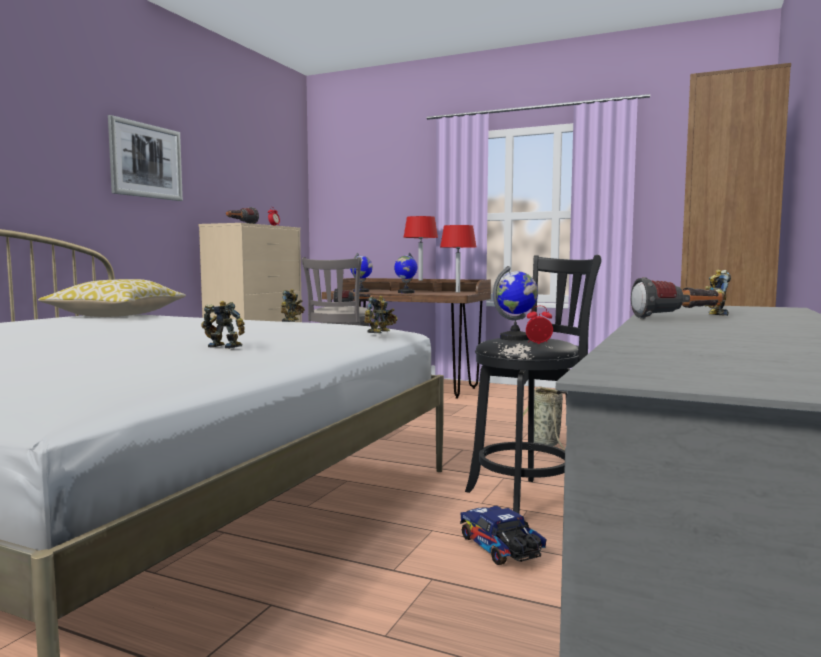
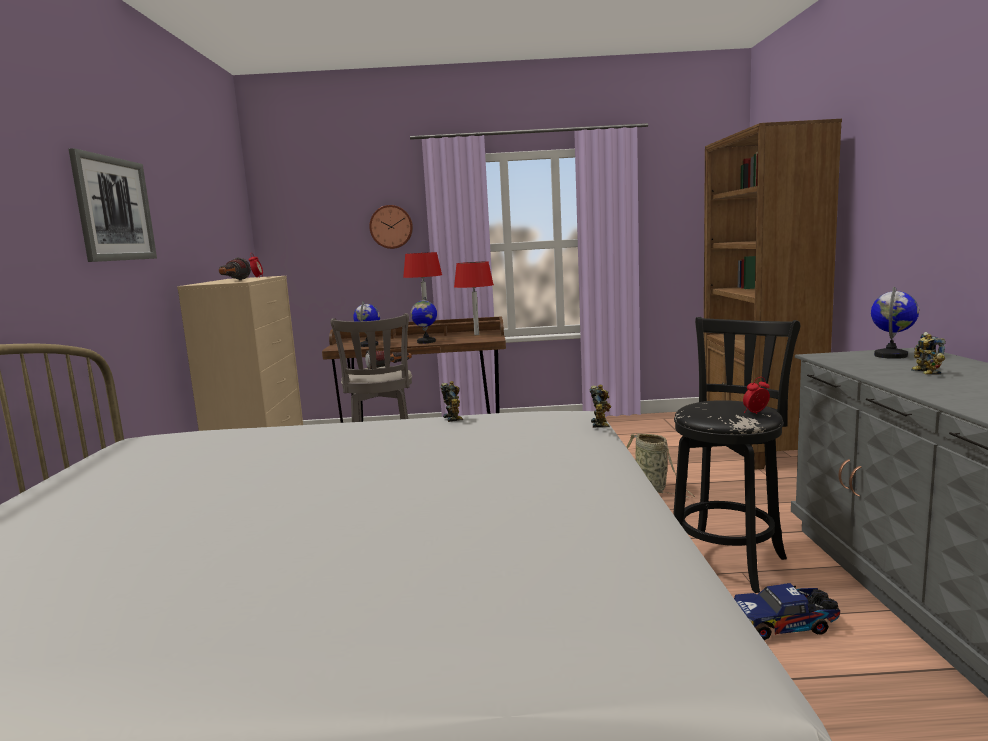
camera: 25 degrees left, 5 degrees up
pillow [38,279,186,317] -> none
toy robot [201,301,245,349] -> none
toy truck [460,506,547,565] -> toy truck turned 45 degrees counterclockwise [734,583,840,640]
globe [493,266,538,341] -> globe moved to [871,287,919,359]
flashlight [631,277,724,319] -> none
none -> wall clock [369,205,413,249]

